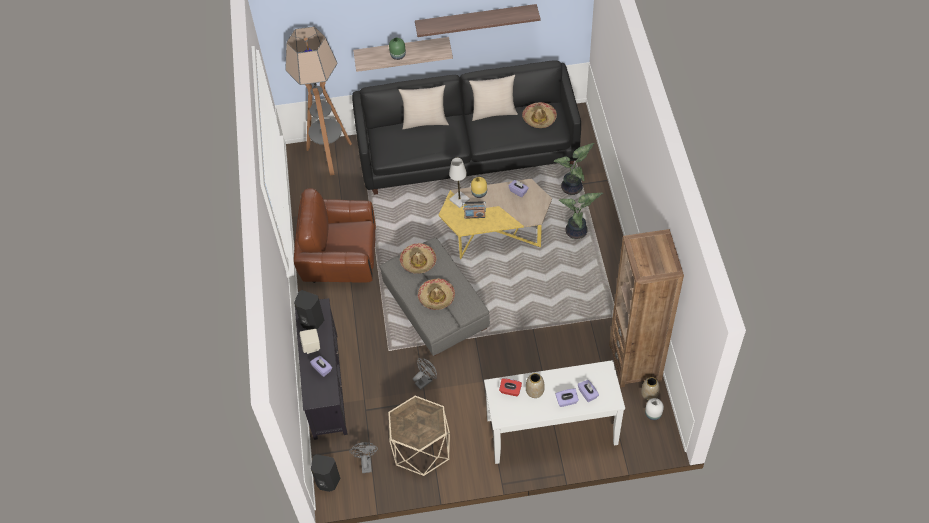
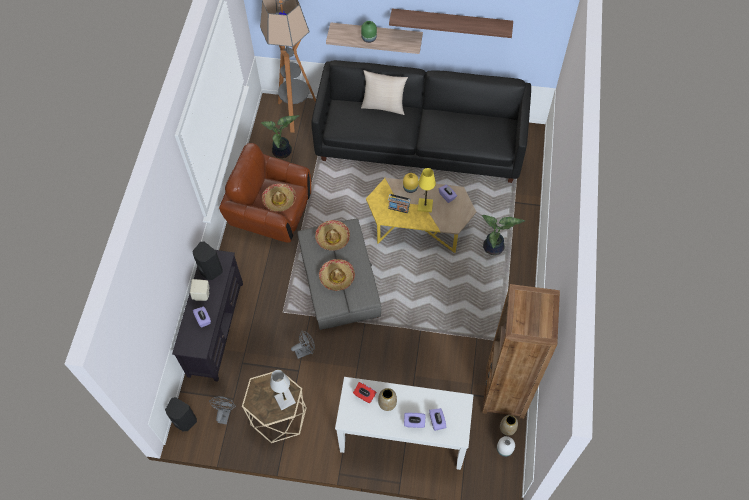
camera: 15 degrees right, 5 degrees up
white table lamp [449,158,470,208] -> white table lamp moved to [270,370,296,410]
beige pillow [469,75,518,121] -> none
hat [522,102,557,128] -> hat moved to [262,183,296,212]
potted plant [553,143,594,195] -> potted plant moved to [261,115,299,158]
none -> yellow table lamp [418,168,436,212]

